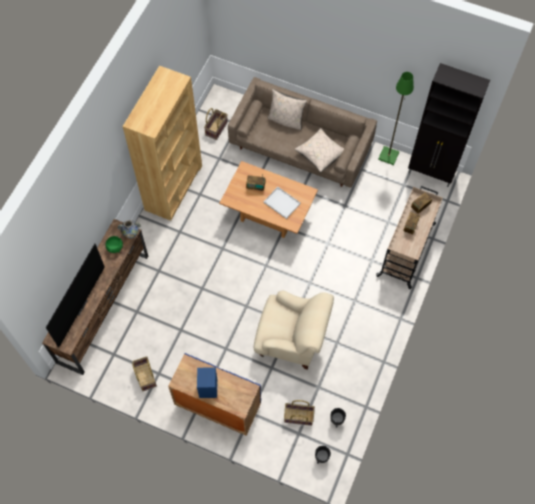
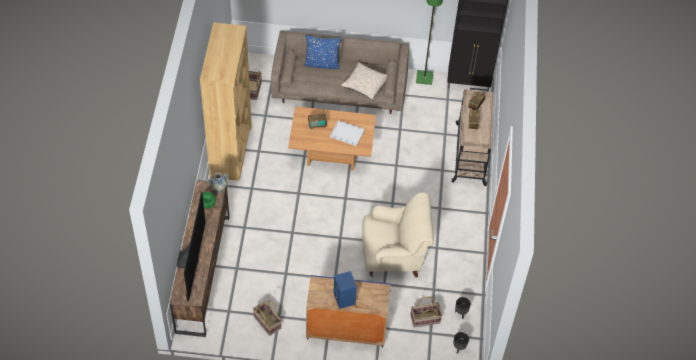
camera: 20 degrees left, 10 degrees down
beige pillow [268,89,307,130] -> blue pillow [304,34,342,69]

